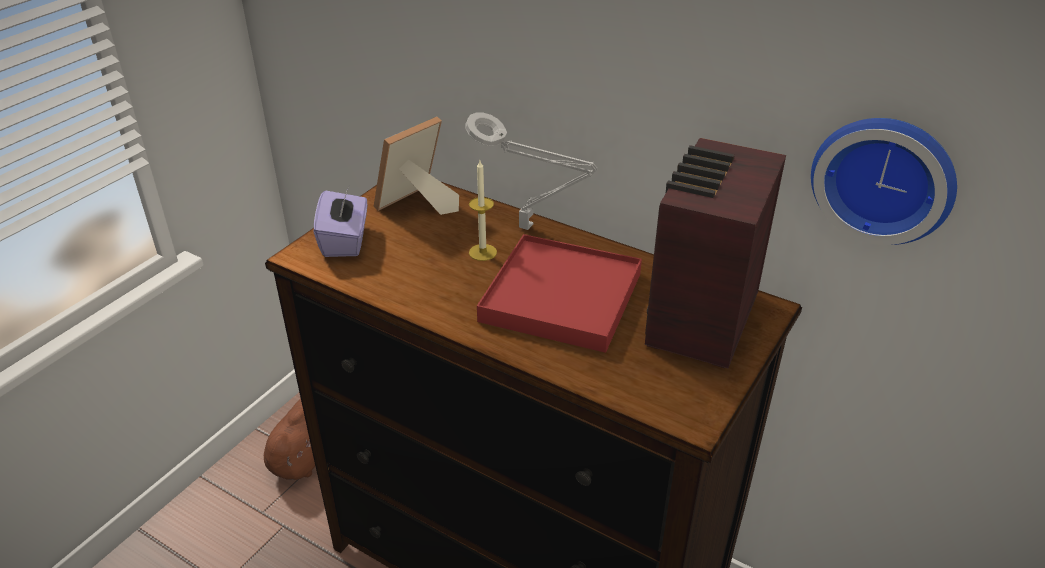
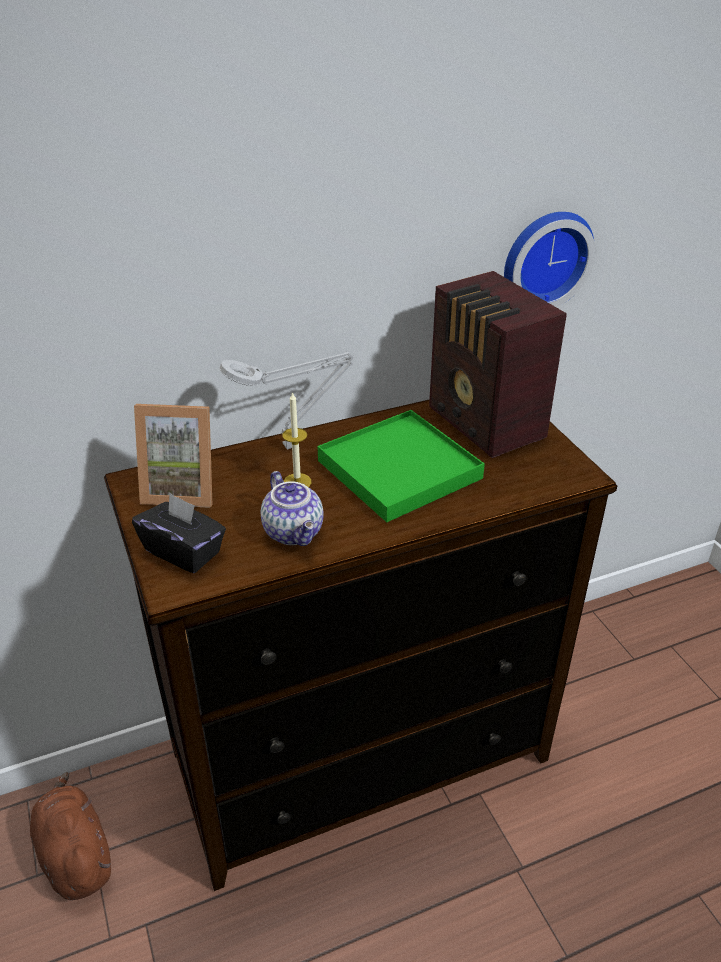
camera: 55 degrees left, 0 degrees up
purple tissue box [314,187,368,257] -> black tissue box [132,493,226,573]
picture frame [374,117,459,215] -> picture frame turned 75 degrees counterclockwise [134,404,212,508]
red tray [477,234,642,353] -> green tray [318,410,485,522]
none -> teapot [261,471,324,546]

